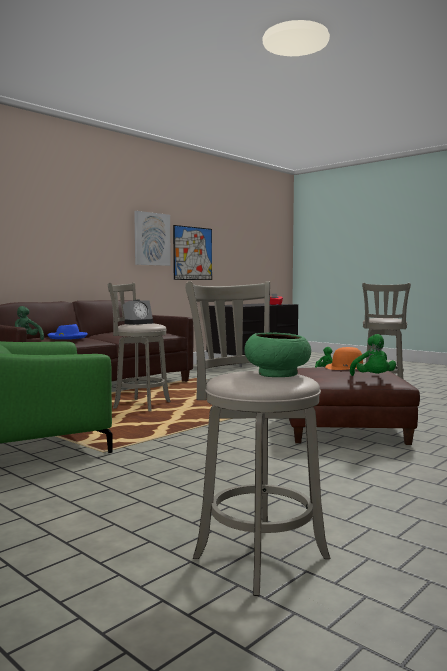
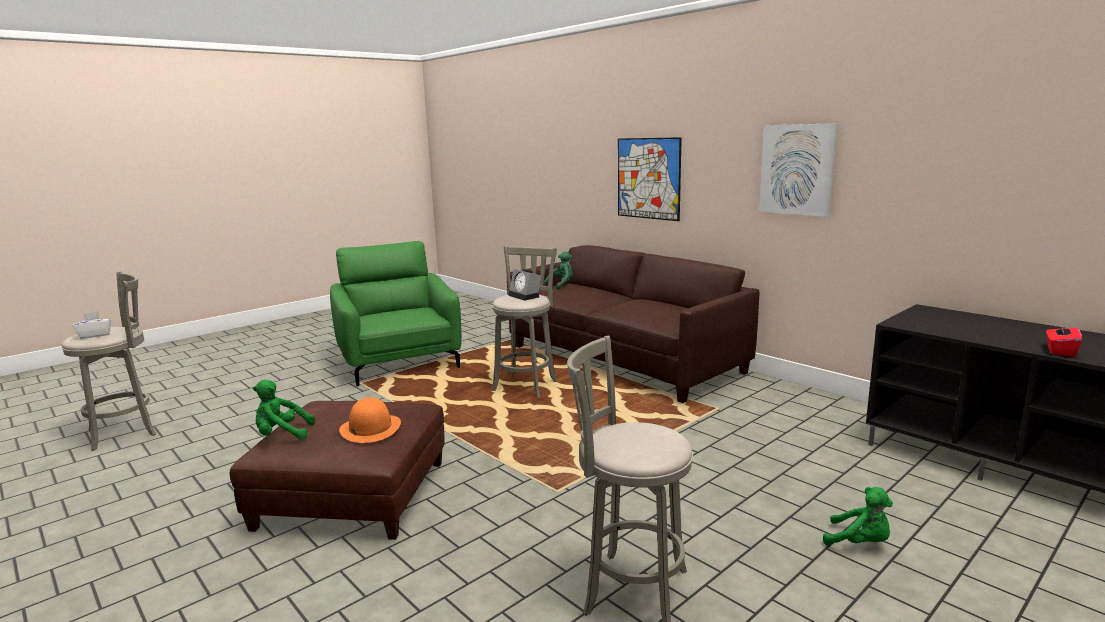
camera: 95 degrees right, 10 degrees up
blue hat [48,324,88,339] -> none
picture [173,225,212,280] -> picture moved to [618,137,682,221]
green bowl [244,332,311,377] -> white tissue box [73,311,111,339]

